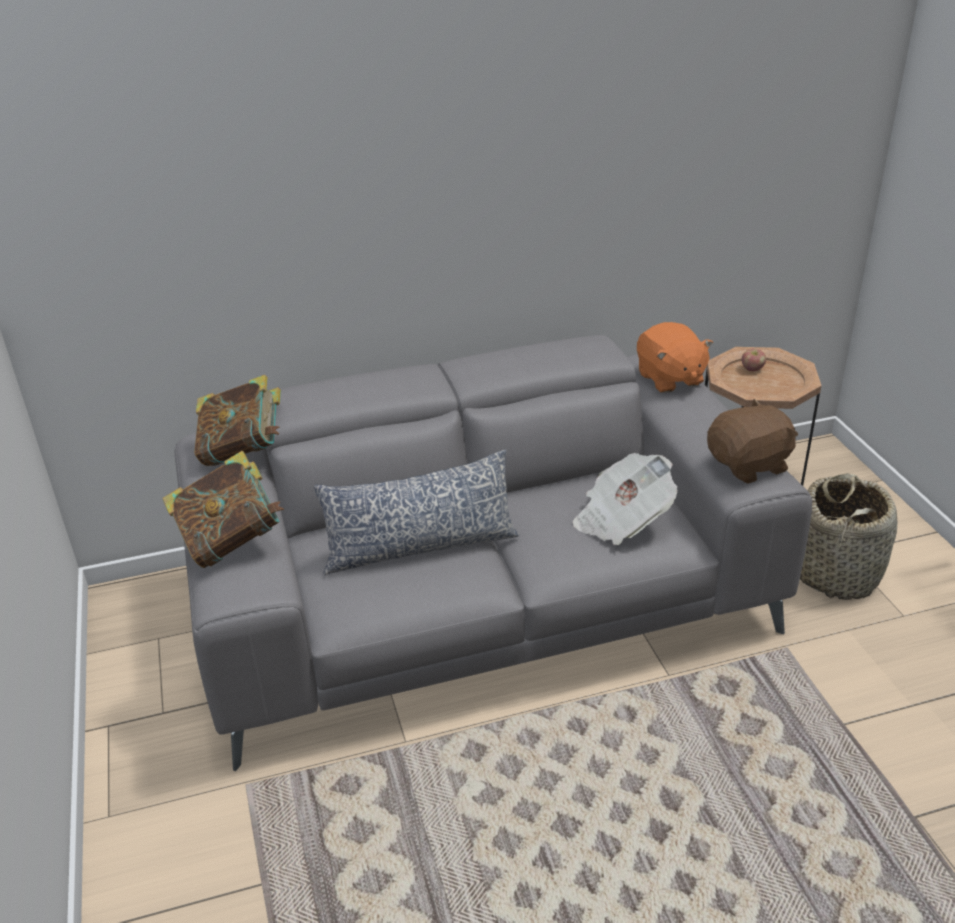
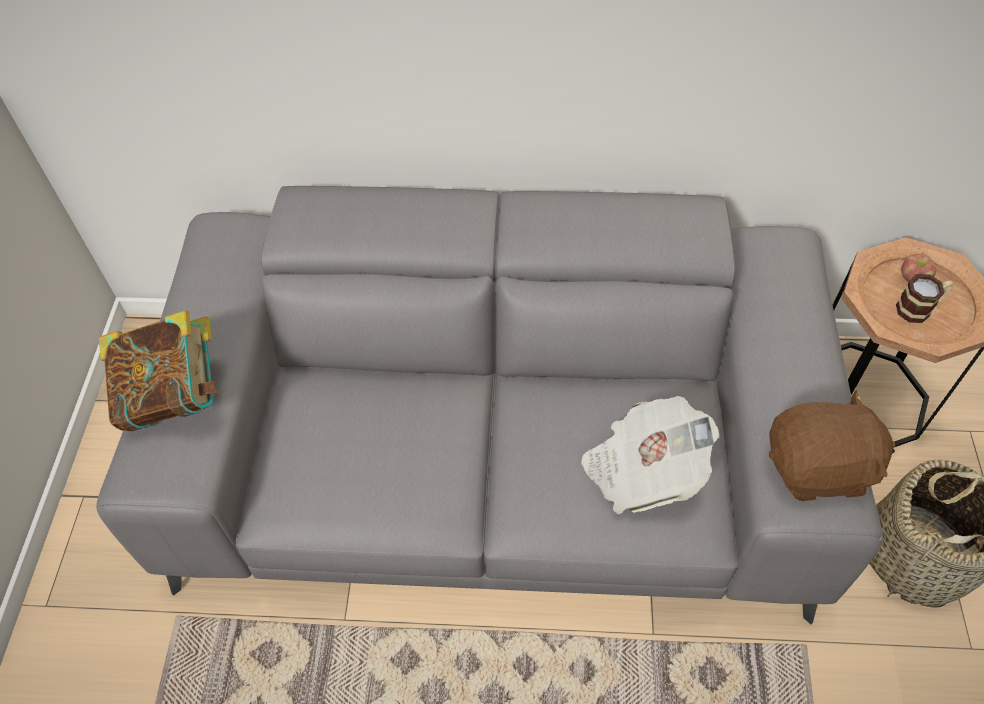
camera: 20 degrees right, 20 degrees up
book [194,375,281,466] -> none
pillow [314,449,519,575] -> none
orange plush toy [637,322,713,393] -> none
none -> mug [896,274,953,323]

